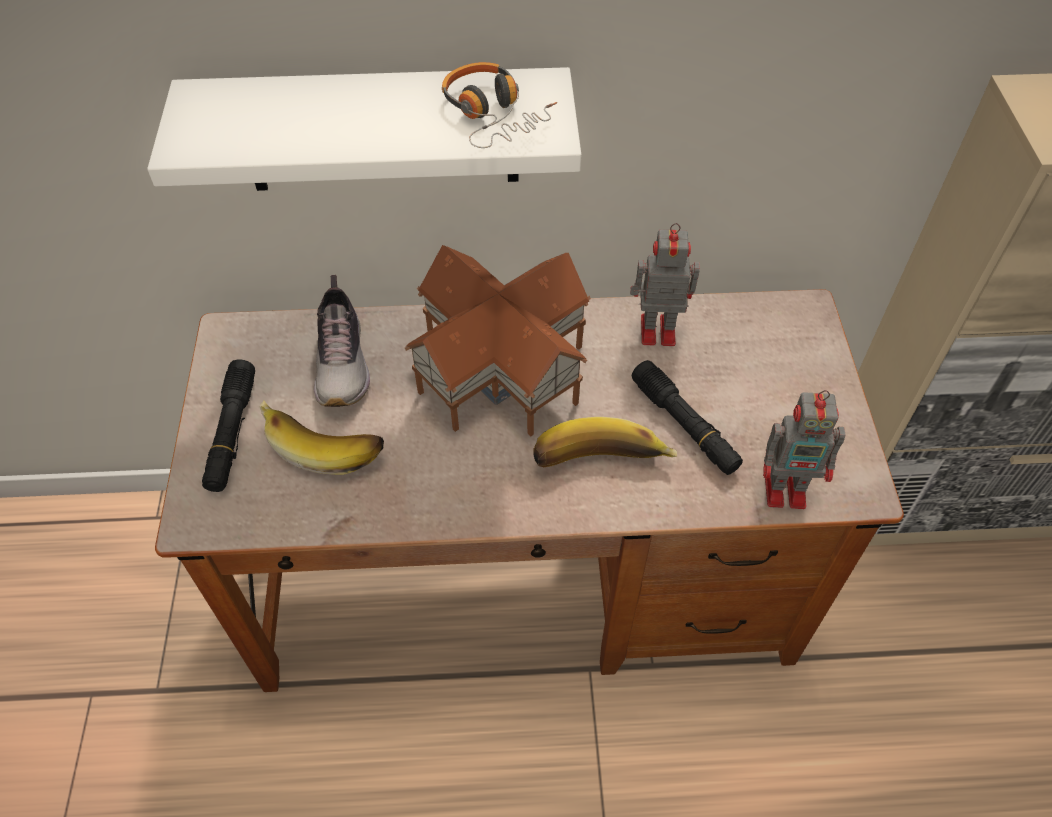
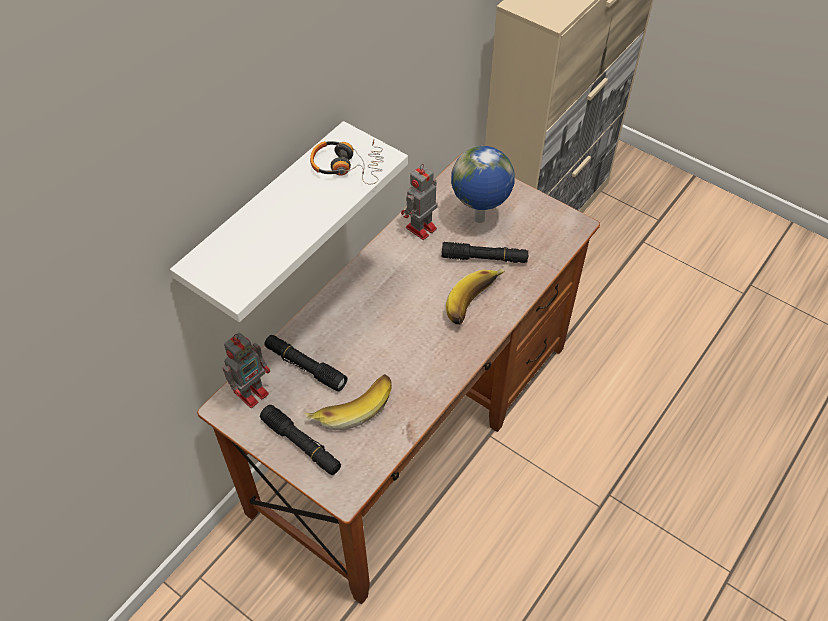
camera: 50 degrees left, 0 degrees up
shoe [314,275,370,407] -> black flashlight [265,335,347,391]
toy house [405,245,591,437] -> none
toy robot [763,390,845,509] -> toy robot moved to [223,332,270,408]
none -> globe [451,146,515,223]

